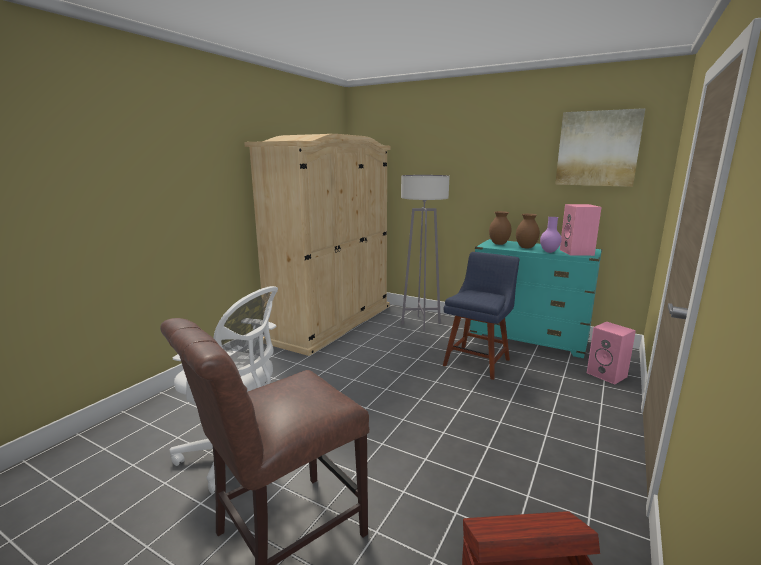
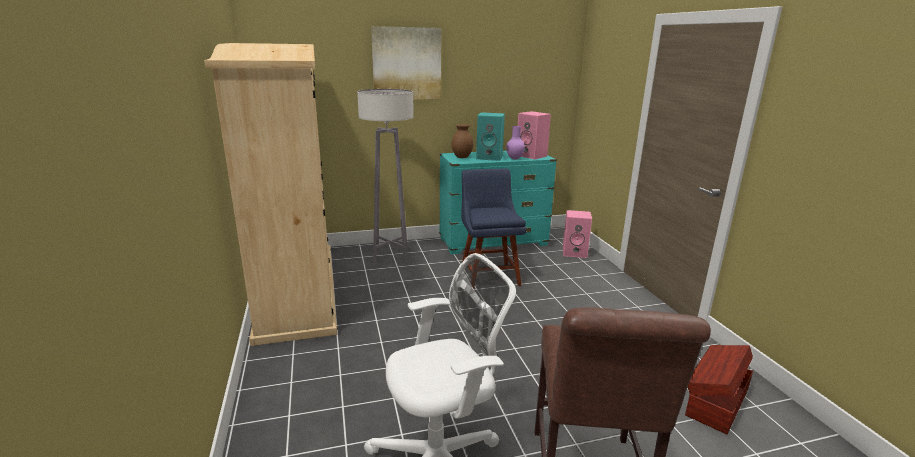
camera: 45 degrees left, 5 degrees up
brown vase [516,214,540,248] -> turquoise speaker [476,112,505,161]
picture [555,108,646,187] -> picture moved to [371,26,441,99]

